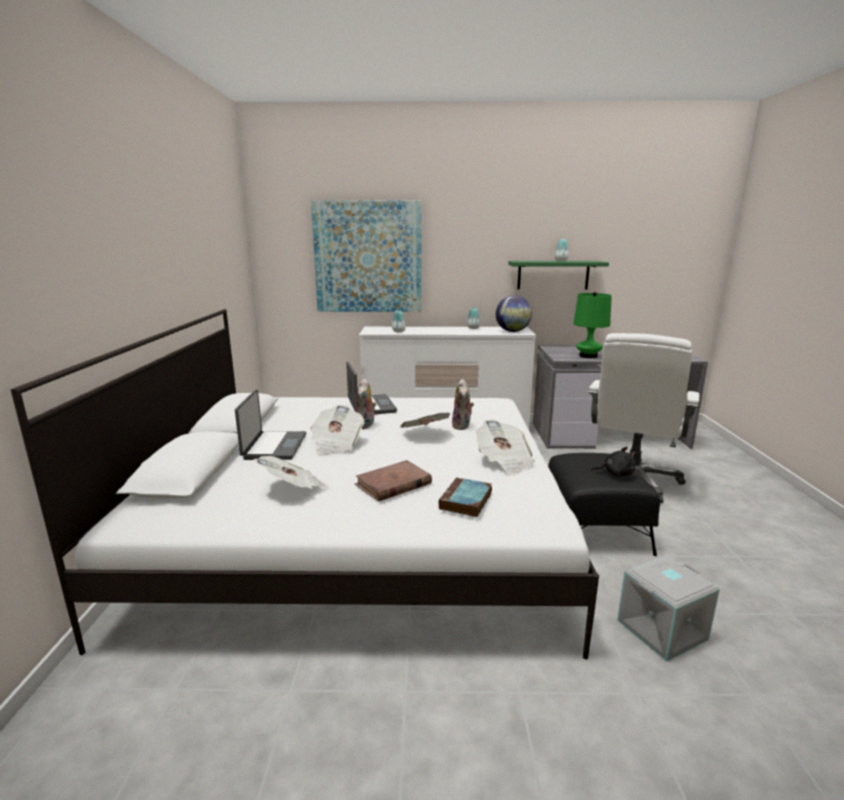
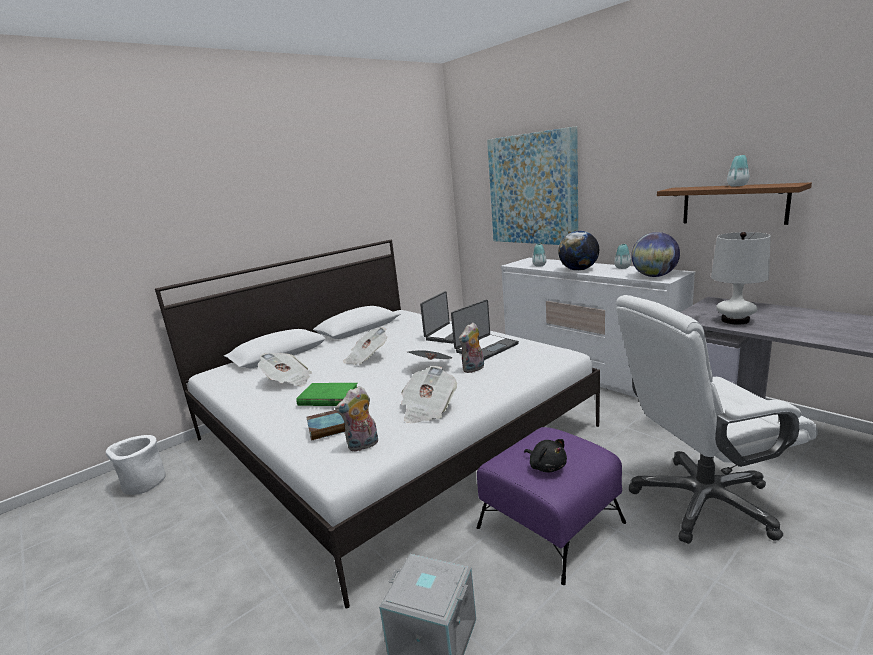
camera: 50 degrees right, 0 degrees up
laptop [235,389,306,460] -> laptop moved to [451,300,519,360]
brown book [355,460,432,502] -> green book [296,383,358,406]
plush toy [356,378,376,429] -> plush toy moved to [335,386,378,452]
green shelf [508,261,609,290] -> brown shelf [657,182,812,225]
black ottoman [548,453,660,556] -> purple ottoman [477,427,626,585]
green table lamp [573,292,612,358] -> white table lamp [711,232,771,324]
none -> white planter [106,435,166,495]
none -> globe [558,231,599,271]

